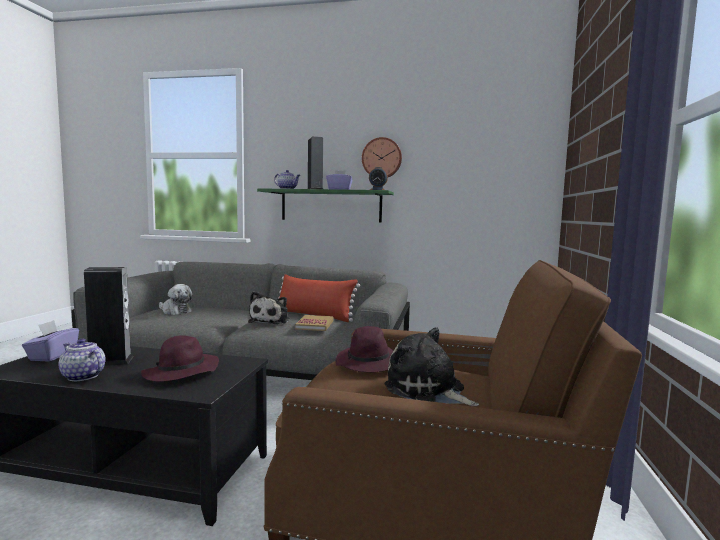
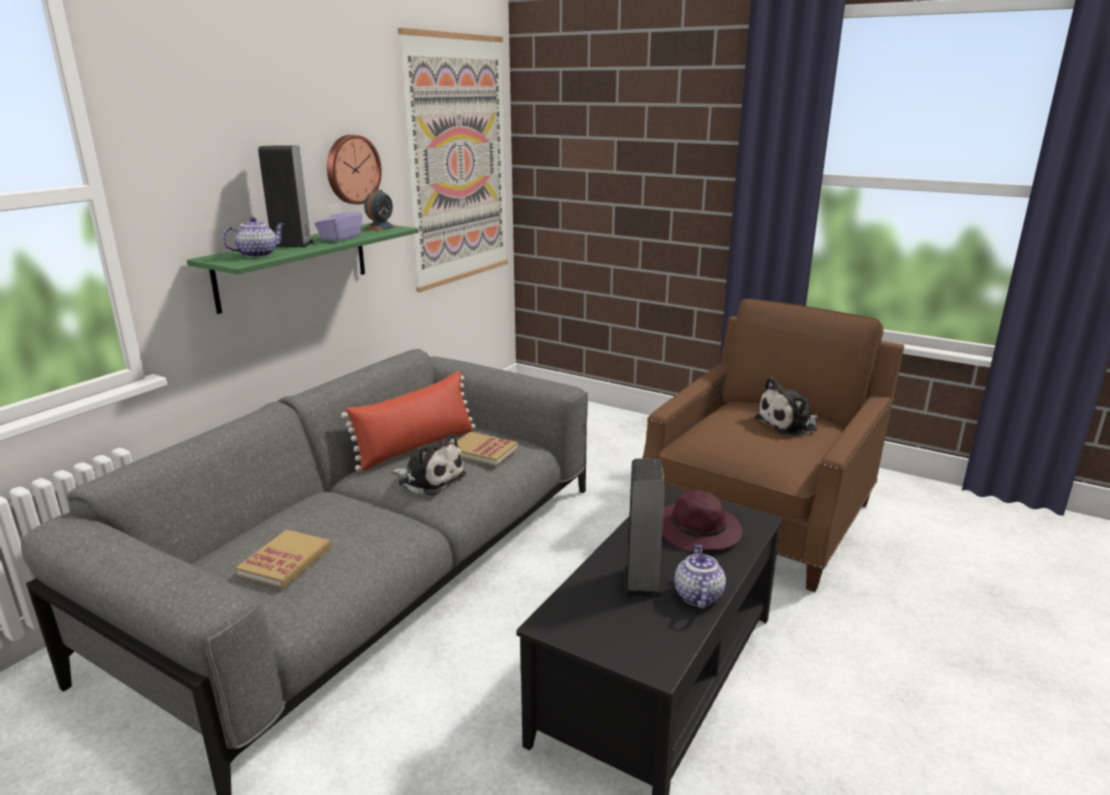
camera: 70 degrees left, 15 degrees up
purple tissue box [22,320,79,362] -> none
teapot [59,339,106,381] -> teapot turned 135 degrees clockwise [674,543,726,608]
plush toy [159,284,192,315] -> book [236,530,332,589]
purple hat [335,326,393,373] -> none
none -> picture [398,28,508,292]

